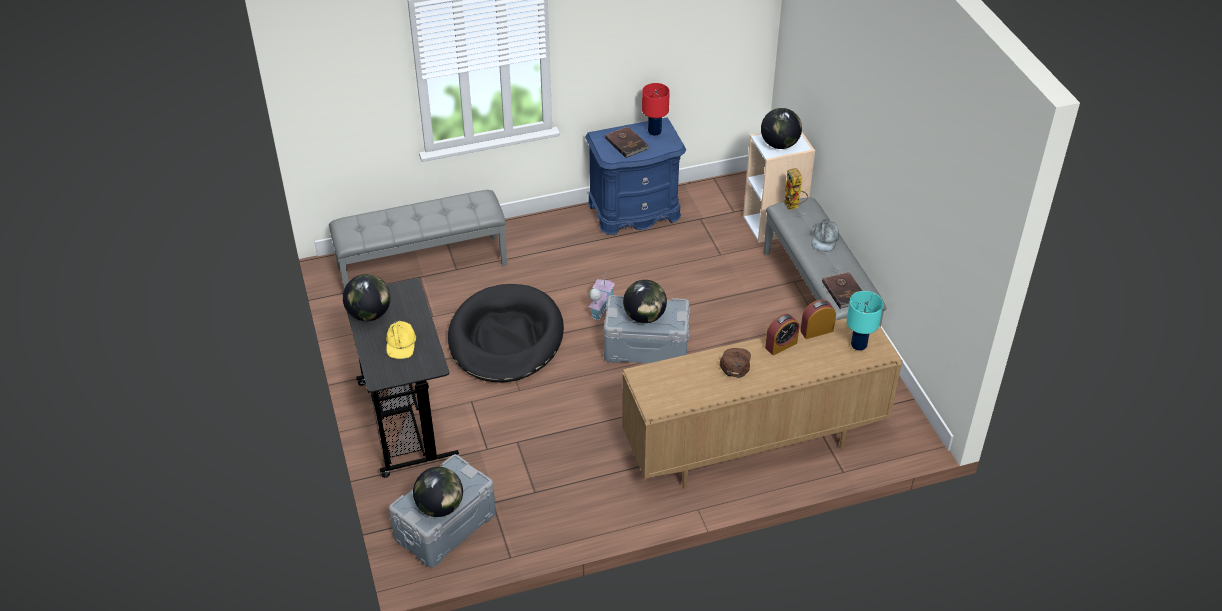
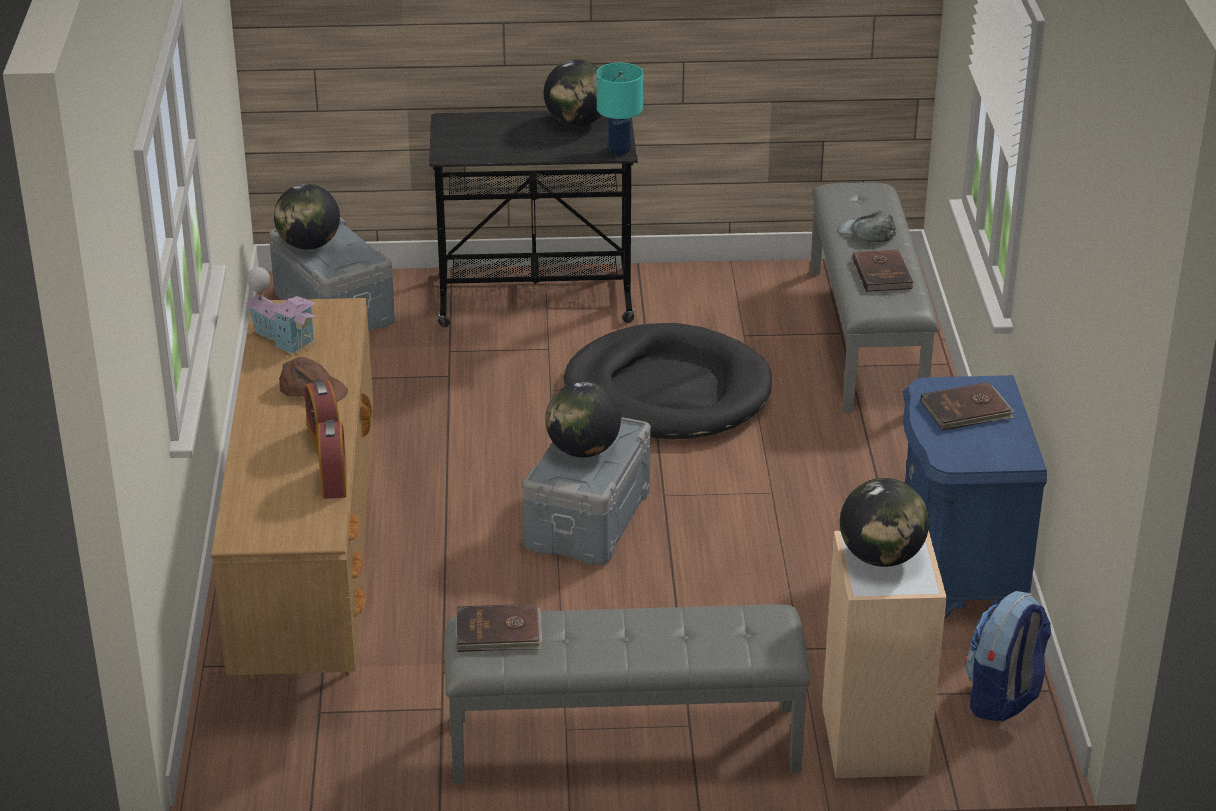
camera: 105 degrees right, 10 degrees down
yellow cap [386,321,416,359] -> none
toy house [588,273,614,321] -> toy house moved to [244,267,316,354]
red table lamp [642,83,670,136] -> none
toy robot [783,168,808,210] -> none
grey cap [811,219,839,252] -> grey cap moved to [837,210,896,242]
turquoise table lamp [846,291,883,351] -> turquoise table lamp moved to [597,63,643,155]
none -> brown book [852,249,914,292]
none -> backpack [965,591,1051,721]

